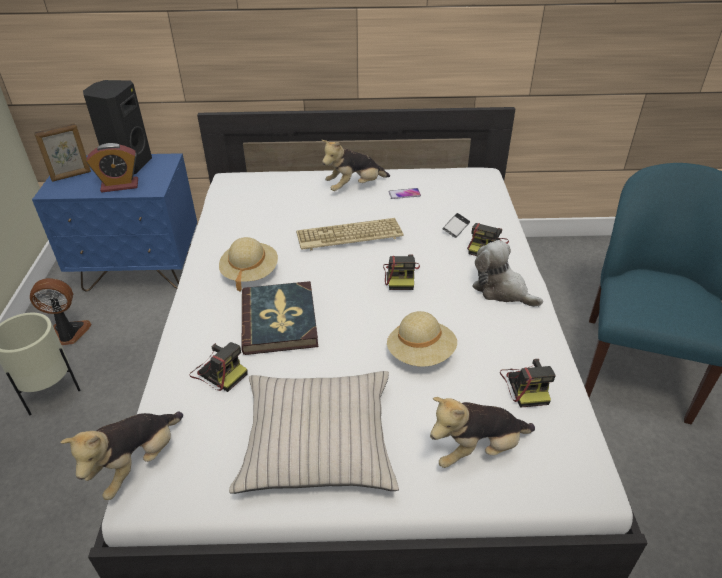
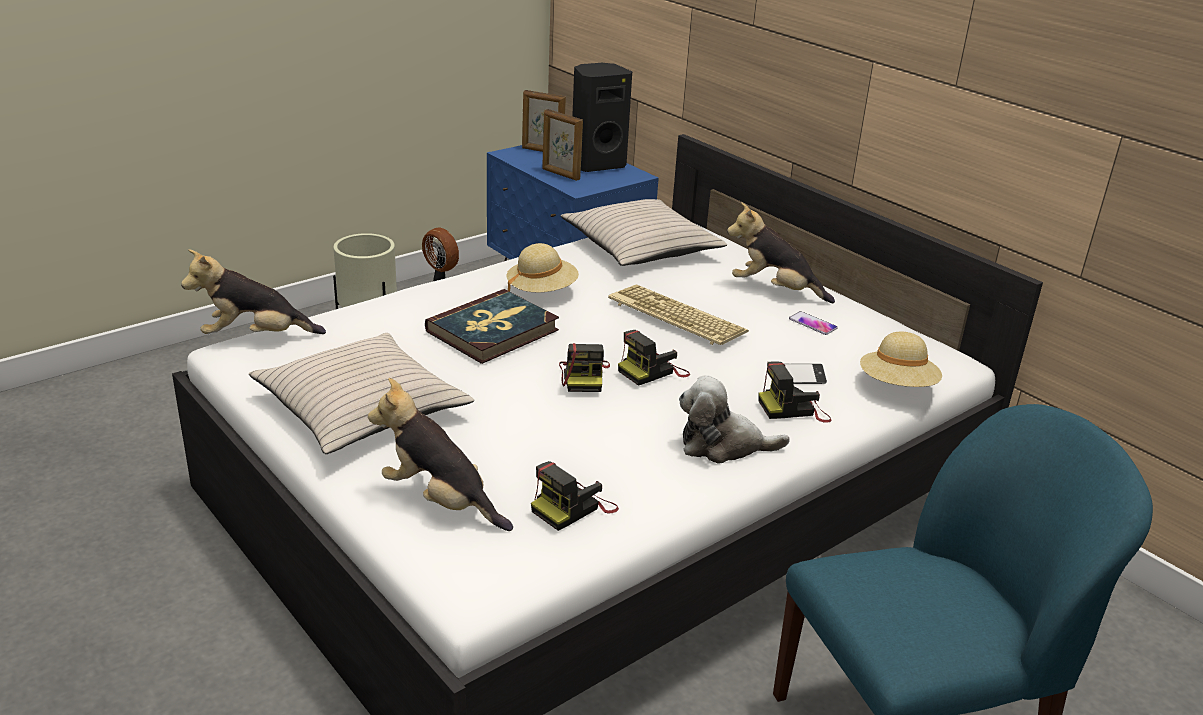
camera: 50 degrees right, 10 degrees down
alarm clock [86,143,138,192] -> picture frame [542,109,583,181]
camera [190,342,248,392] -> camera moved to [559,343,610,392]
beige hat [387,311,457,367] -> beige hat moved to [860,332,942,387]
plush toy [472,240,543,307] -> plush toy turned 90 degrees counterclockwise [679,375,790,464]
none -> beige pillow [561,199,727,266]

